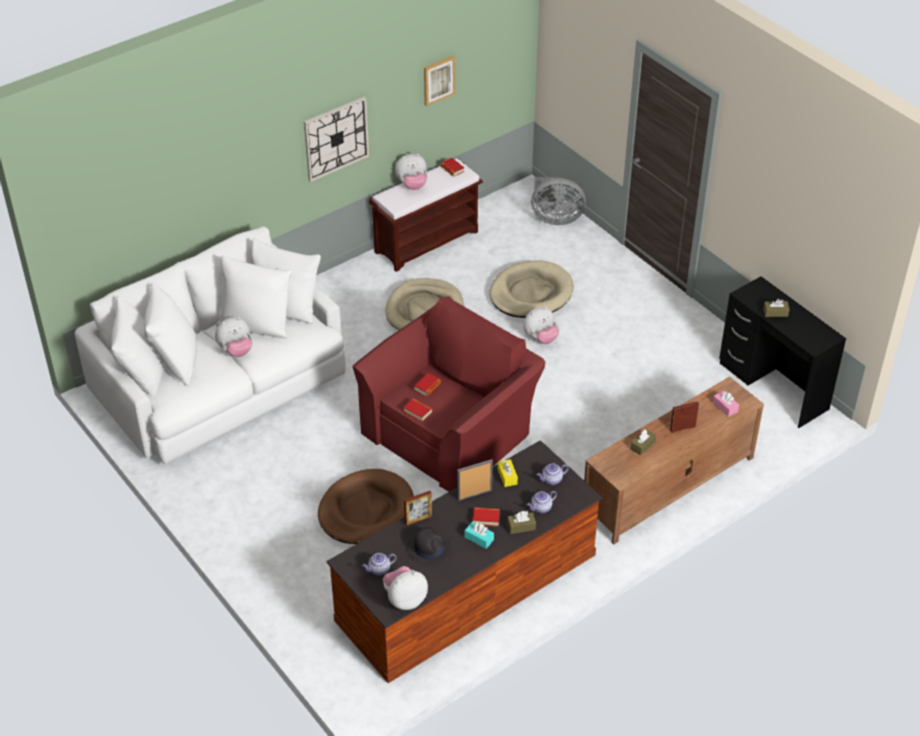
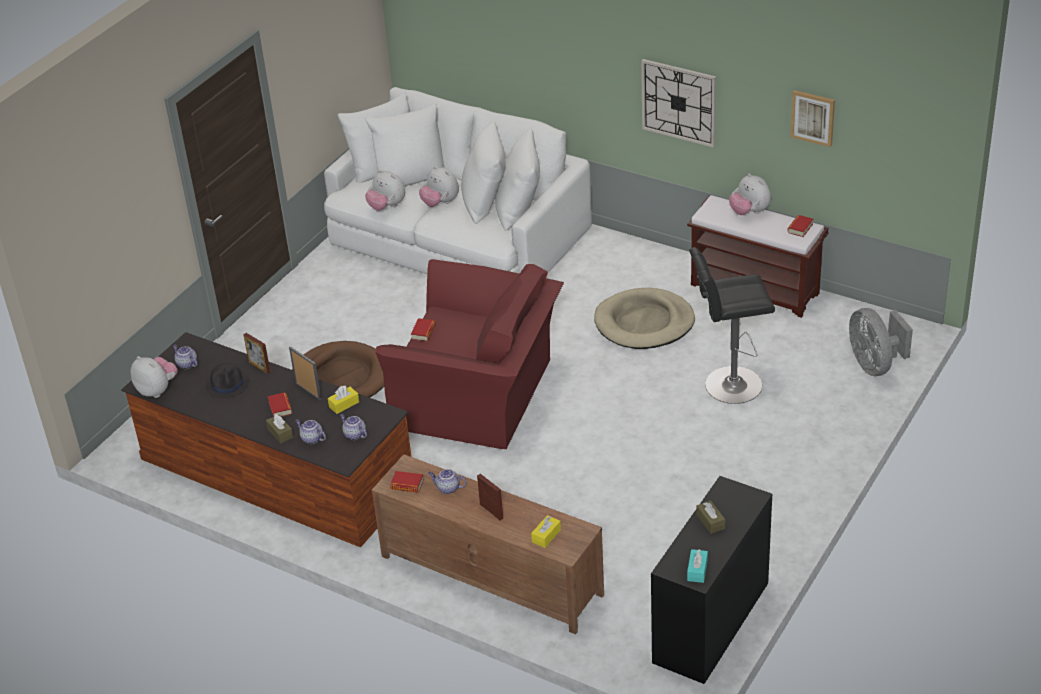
camera: 70 degrees right, 5 degrees down
book [414,373,441,397] -> book moved to [390,471,424,493]
turquoise tissue box [465,522,494,549] -> turquoise tissue box moved to [687,549,708,583]
beige dog bed [489,260,574,318] -> black stool [689,247,775,404]
plush toy [523,307,559,344] -> plush toy moved to [365,170,405,211]
brown tissue box [630,429,656,455] -> teapot [428,469,466,494]
pink tissue box [713,391,739,417] -> yellow tissue box [531,515,561,548]

